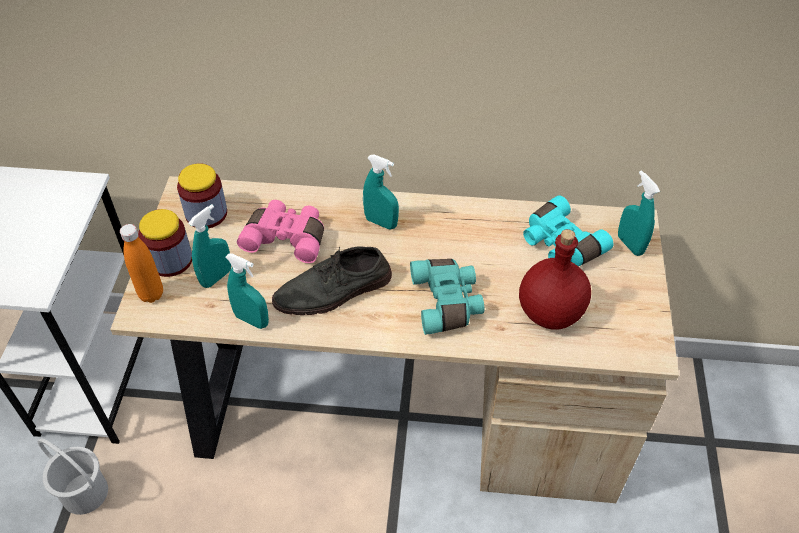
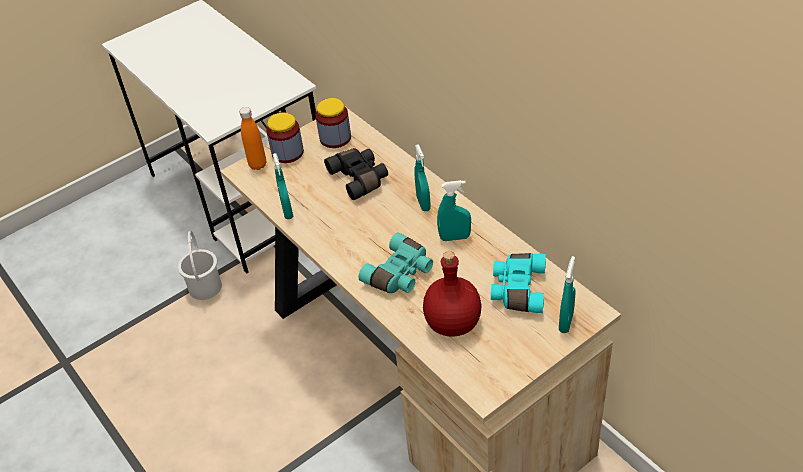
camera: 50 degrees right, 5 degrees down
turquoise spray bottle [188,204,231,288] -> turquoise spray bottle moved to [437,180,471,241]
pink binoculars [237,200,324,263] -> black binoculars [324,148,388,200]
grey shoe [272,246,392,315] -> none

